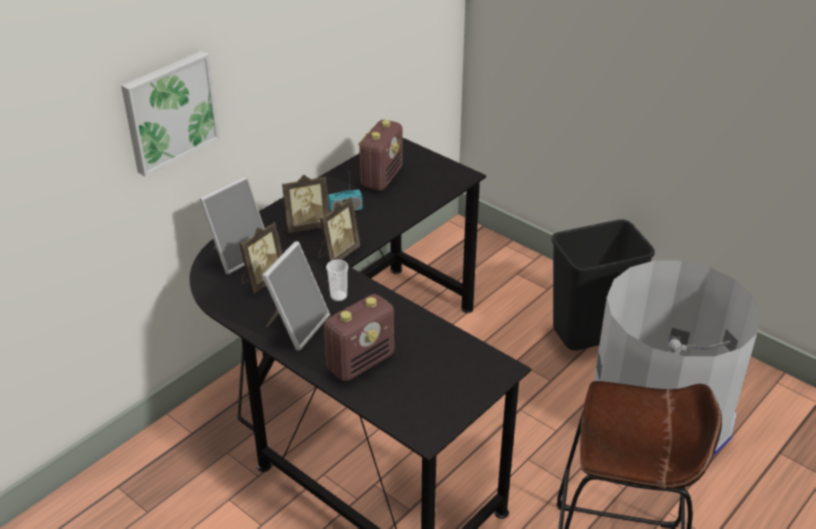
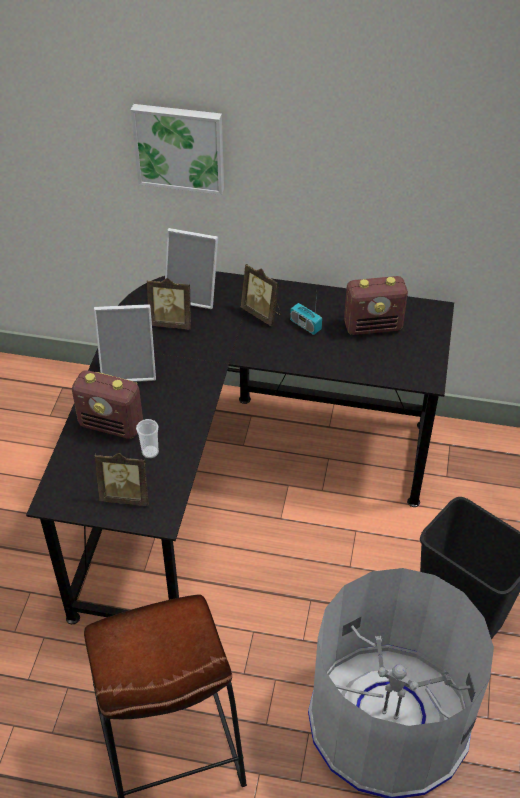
camera: 60 degrees right, 10 degrees up
picture frame [318,197,360,263] -> picture frame moved to [95,453,148,506]
cup [326,259,348,301] -> cup moved to [136,419,159,458]

